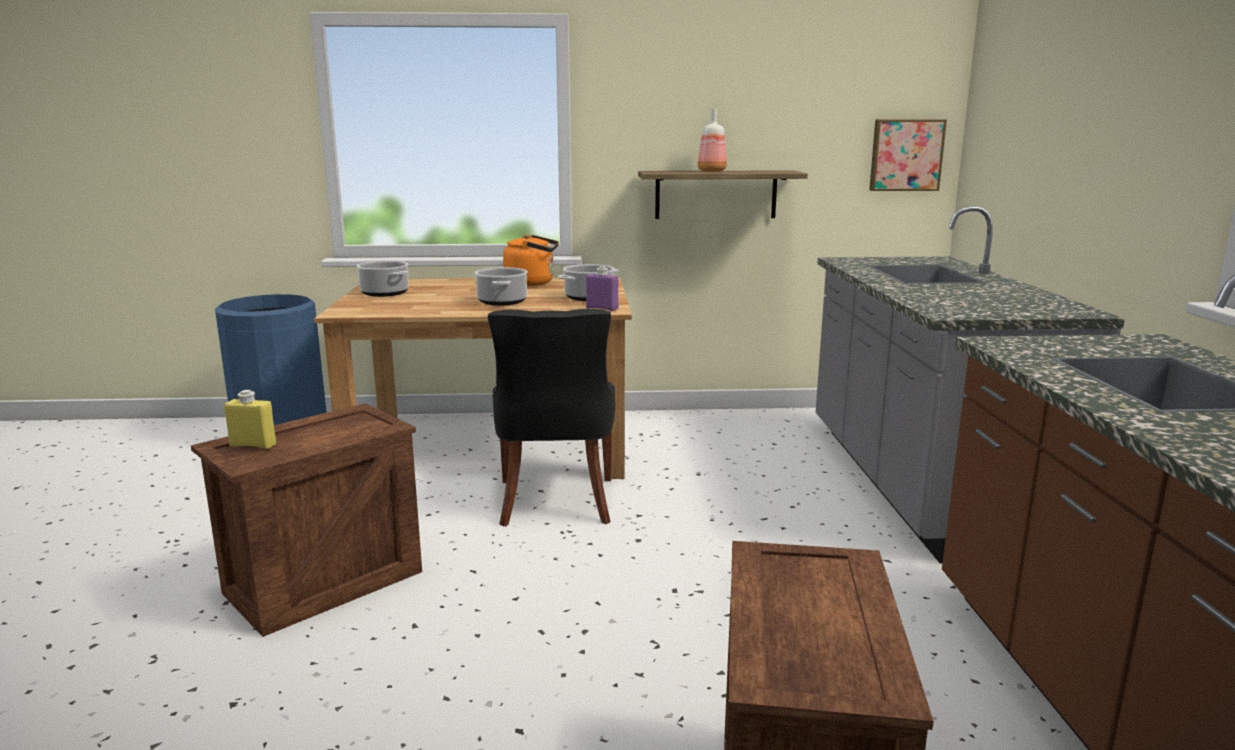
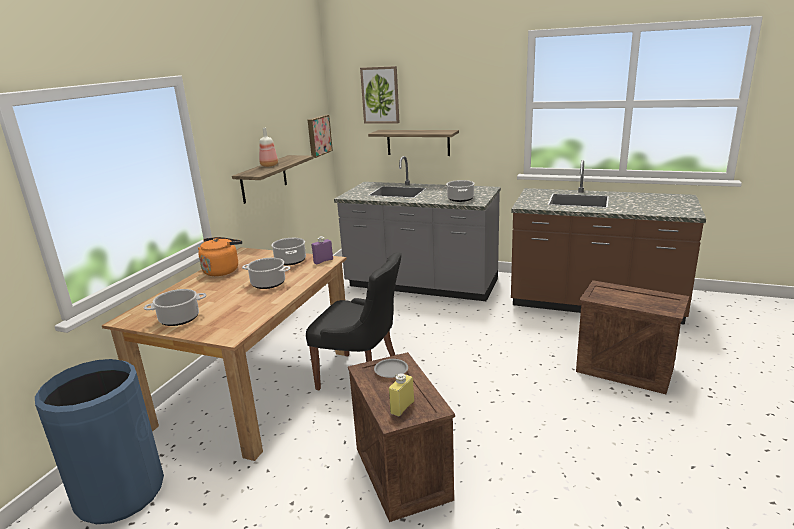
camera: 65 degrees left, 5 degrees up
none -> picture [360,66,400,124]
none -> shelf [368,130,459,156]
none -> grey plate [374,359,408,378]
none -> cooking pot [446,180,475,202]

